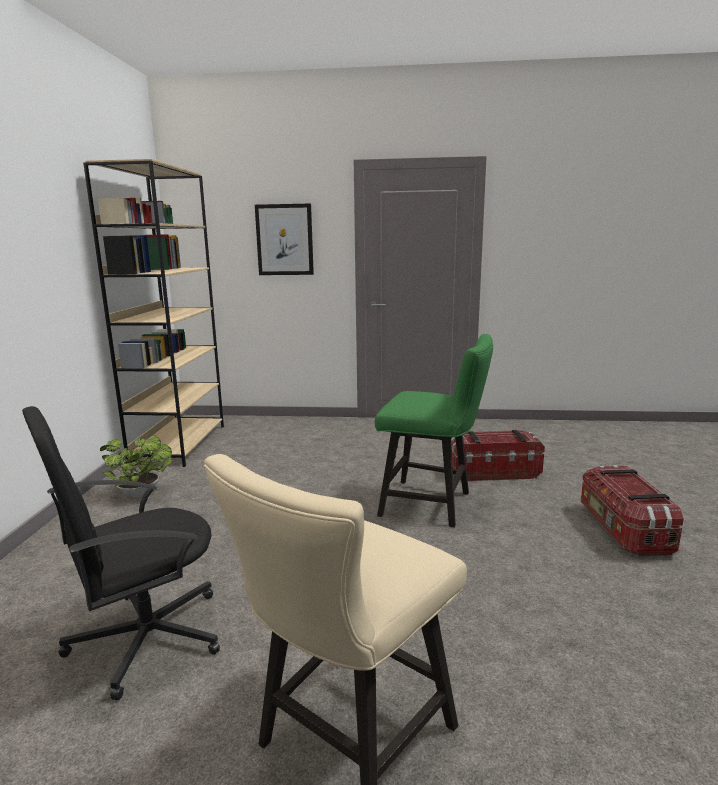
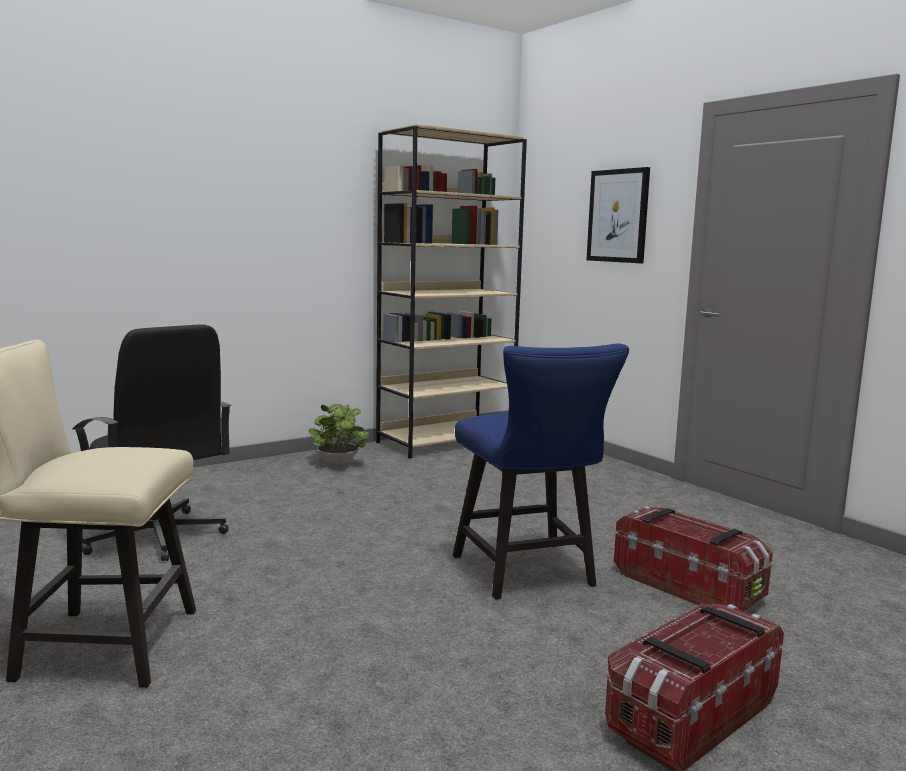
camera: 50 degrees right, 5 degrees down
black office chair [22,406,220,700] -> black office chair turned 150 degrees counterclockwise [73,325,231,561]
green chair [375,334,493,527] -> blue chair [453,343,629,600]

